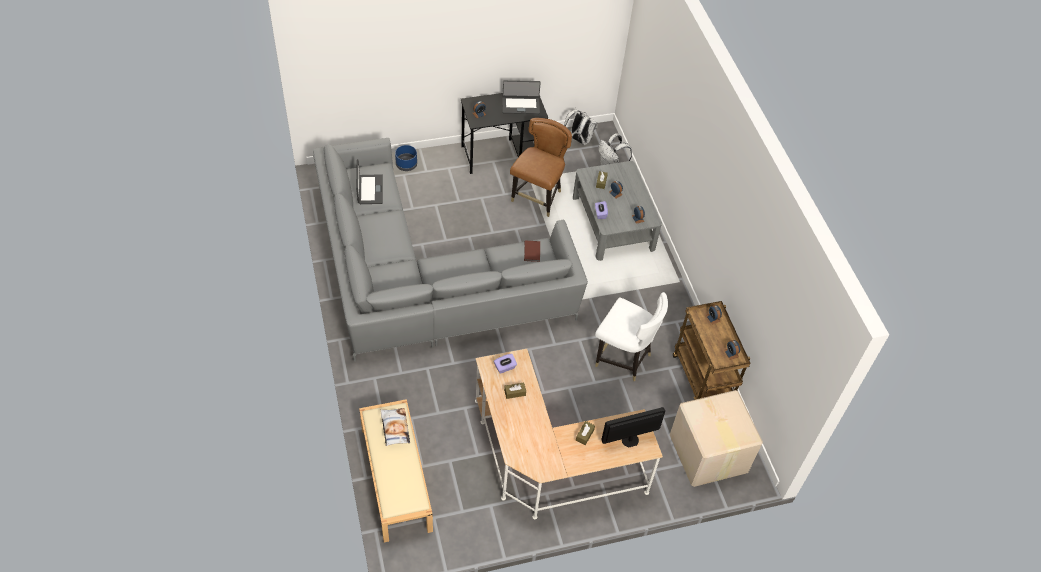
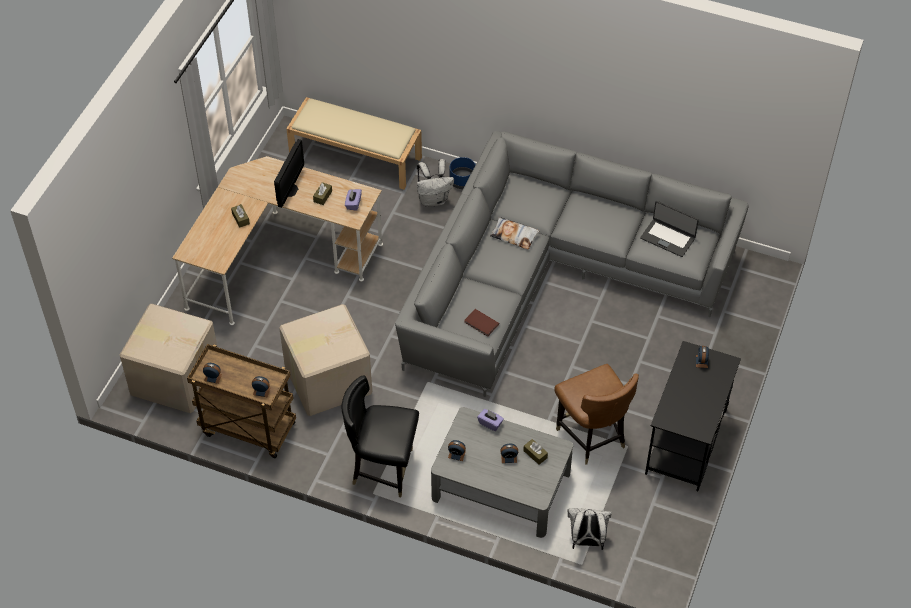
camera: 130 degrees right, 0 degrees up
pillow [380,408,410,446] -> pillow moved to [490,217,539,250]
blue planter [395,145,417,171] -> blue planter moved to [450,157,476,189]
laptop [502,80,541,114] -> none
white backpack [564,108,598,145] -> white backpack moved to [417,159,454,207]
white chair [595,292,668,381] -> cardboard box [279,304,372,416]
monitor [602,407,665,447] -> monitor moved to [274,139,304,208]
none -> black chair [341,376,419,497]

